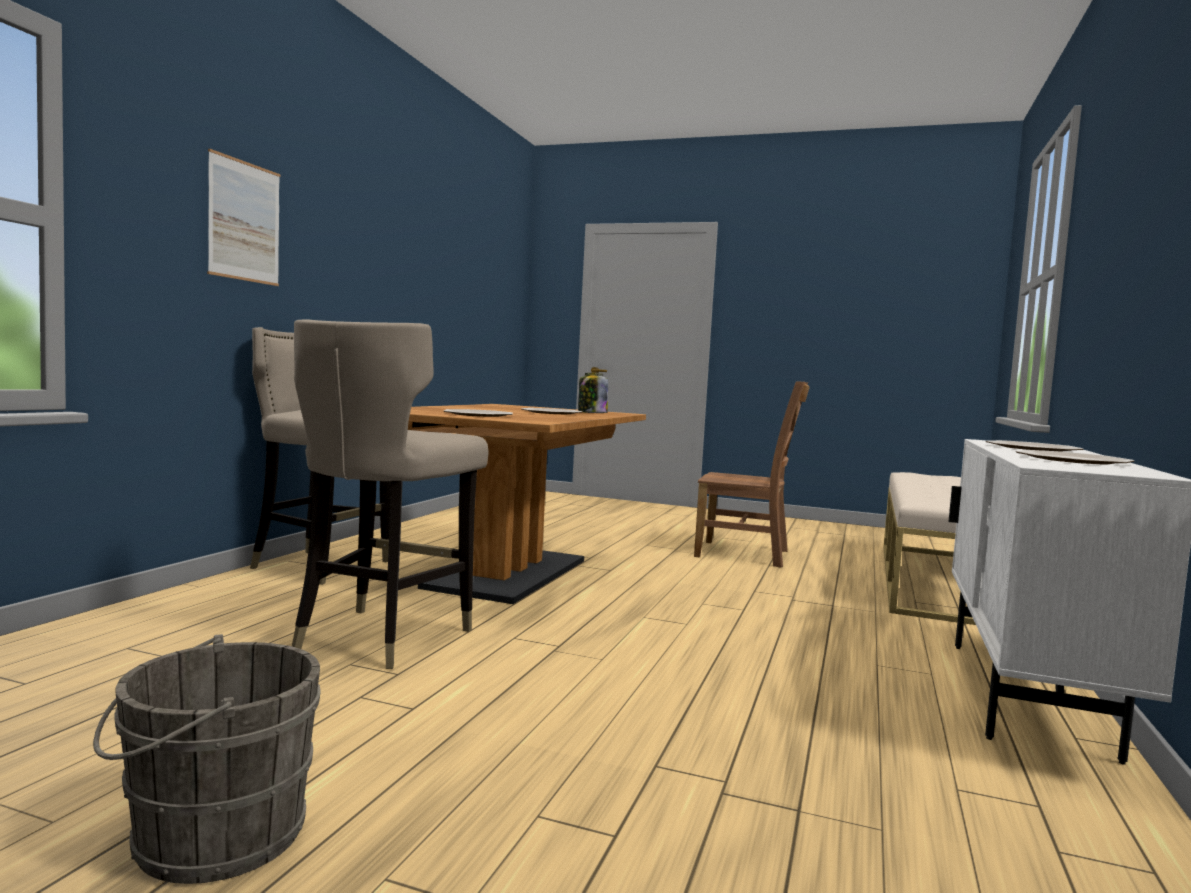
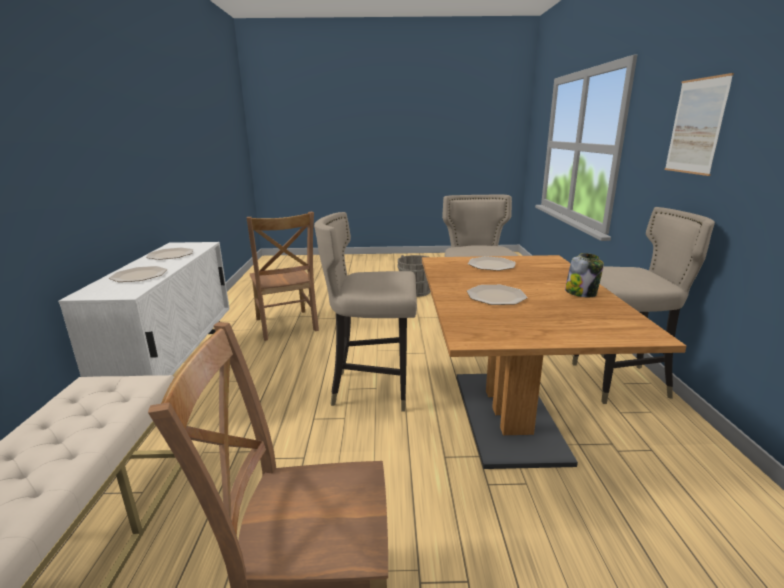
camera: 160 degrees right, 15 degrees up
jar [578,373,608,413] -> jar moved to [565,253,604,297]
none -> brown chair [247,212,319,341]
none -> beige stool [314,212,417,412]

